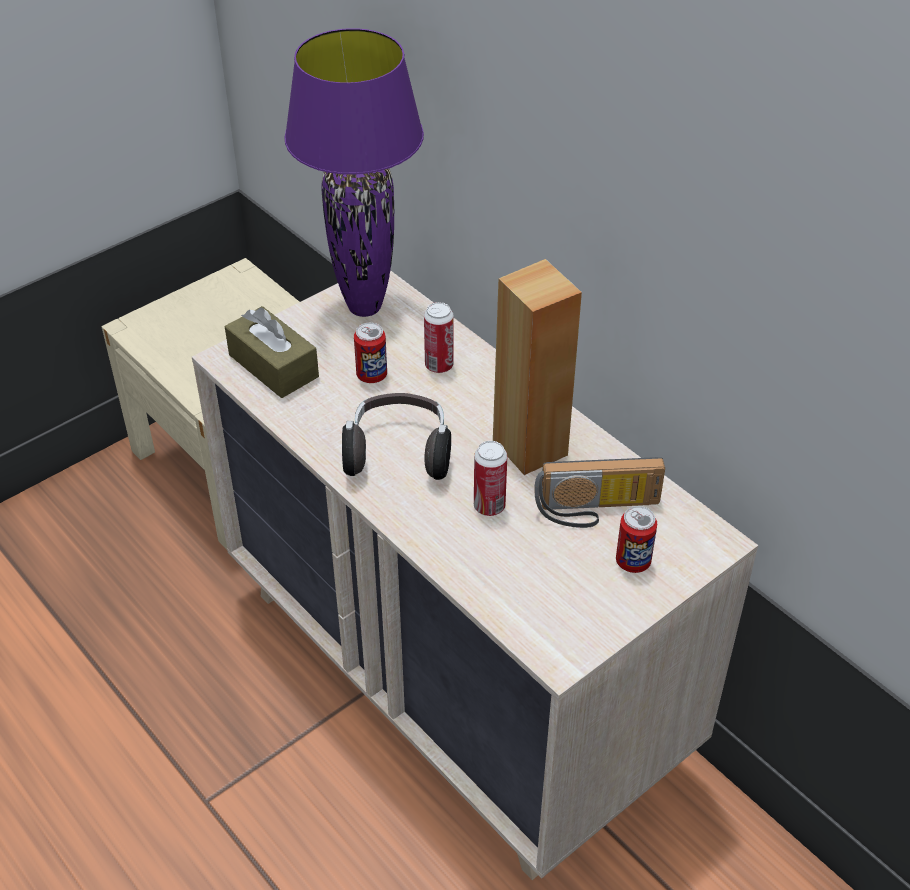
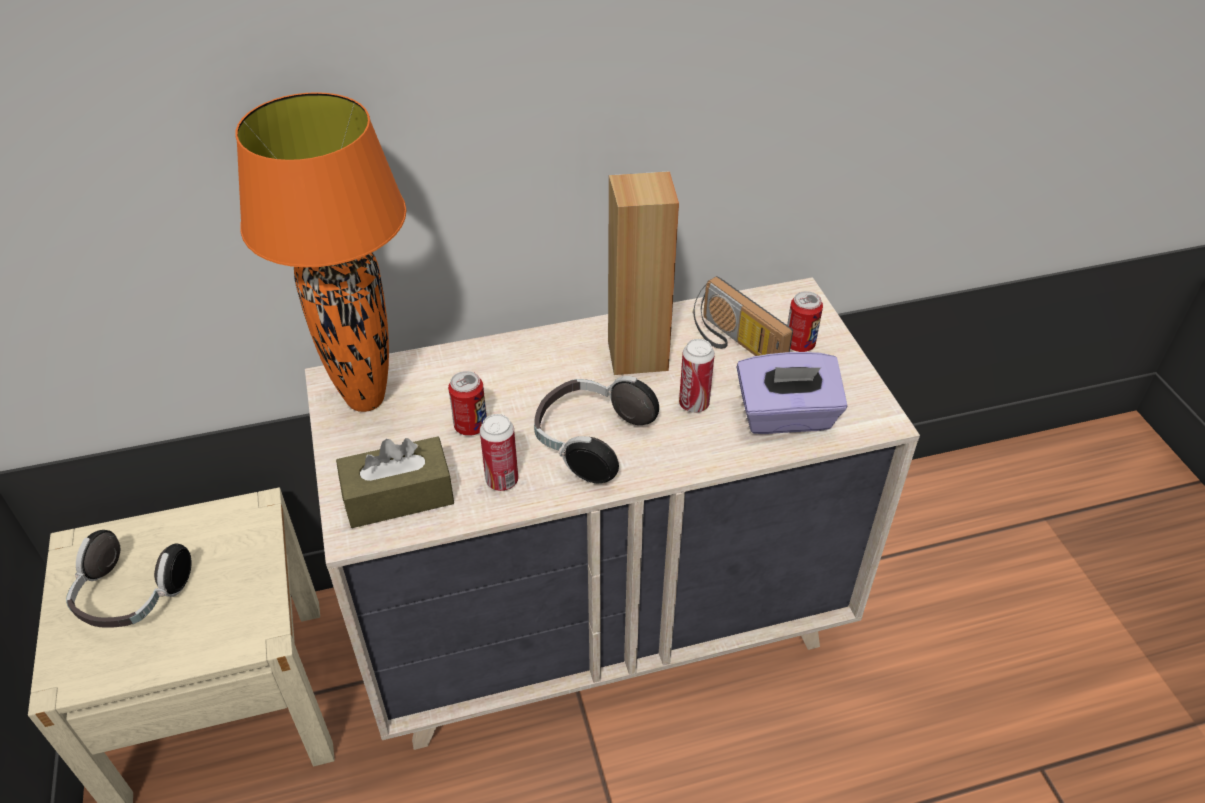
camera: 65 degrees left, 0 degrees up
purple table lamp [284,28,424,317] -> orange table lamp [235,92,407,412]
can [424,302,454,373] -> can moved to [480,414,518,491]
radio [534,457,665,528] -> radio turned 120 degrees clockwise [694,276,793,356]
none -> headphones [66,530,191,628]
none -> purple tissue box [737,352,847,434]

